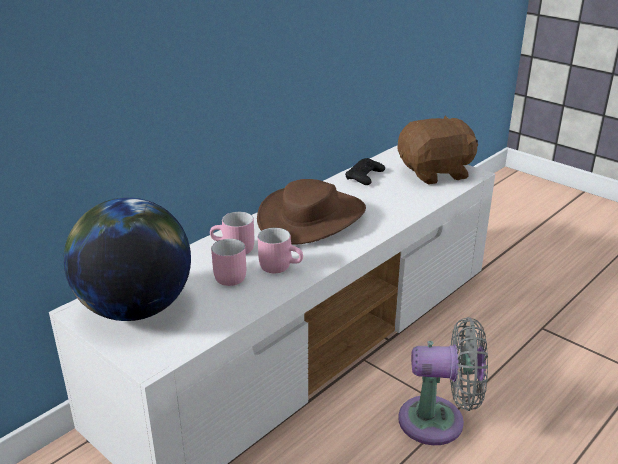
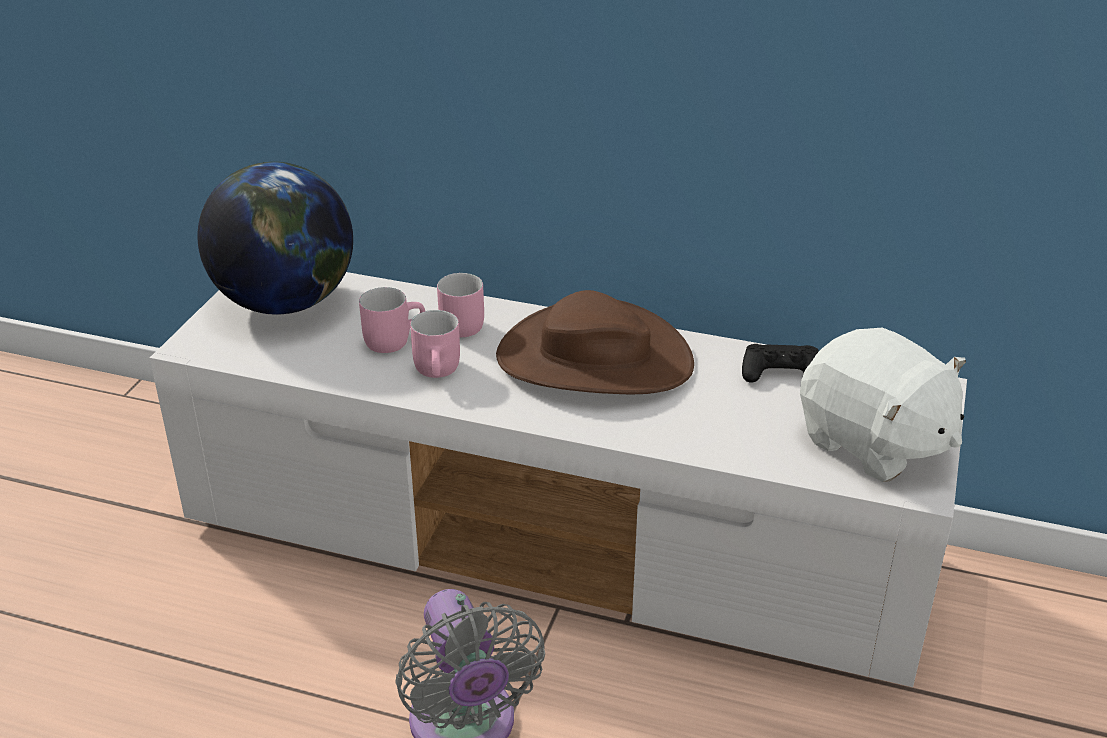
camera: 65 degrees right, 5 degrees up
brown plush toy [397,116,478,185] -> white plush toy [800,328,966,482]

